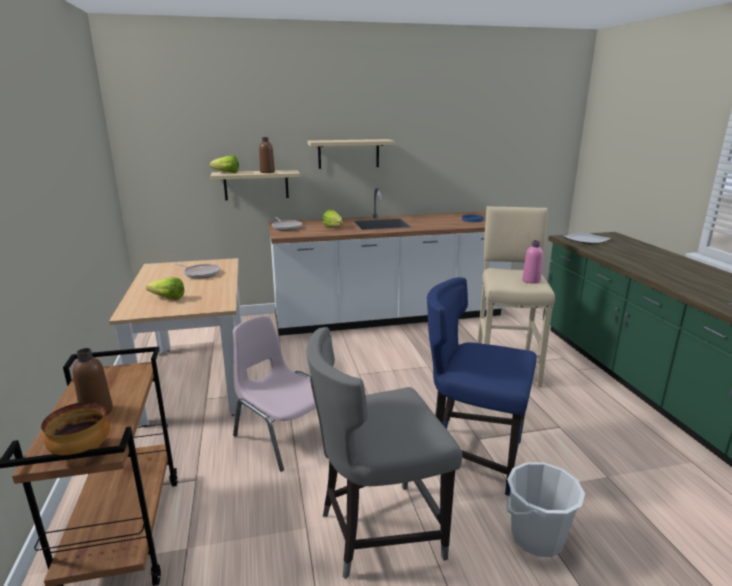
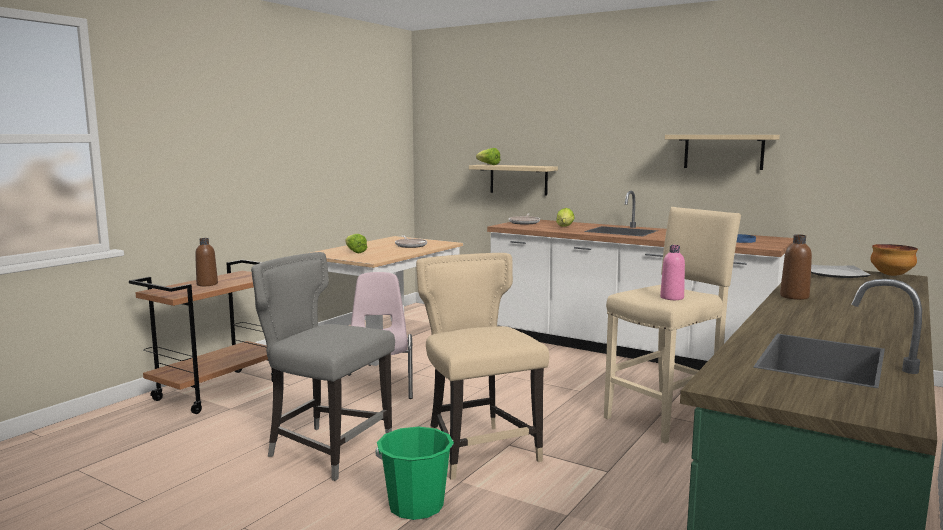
camera: 45 degrees right, 10 degrees down
bowl [41,402,110,455] -> bowl moved to [870,244,918,276]
brown bottle [259,137,275,173] -> brown bottle moved to [780,234,812,300]
beige shelf [307,139,395,169] -> beige shelf moved to [665,135,780,170]
blue chair [427,277,537,496] -> beige chair [416,253,549,480]
white bucket [506,462,585,557] -> green bucket [375,427,454,520]

